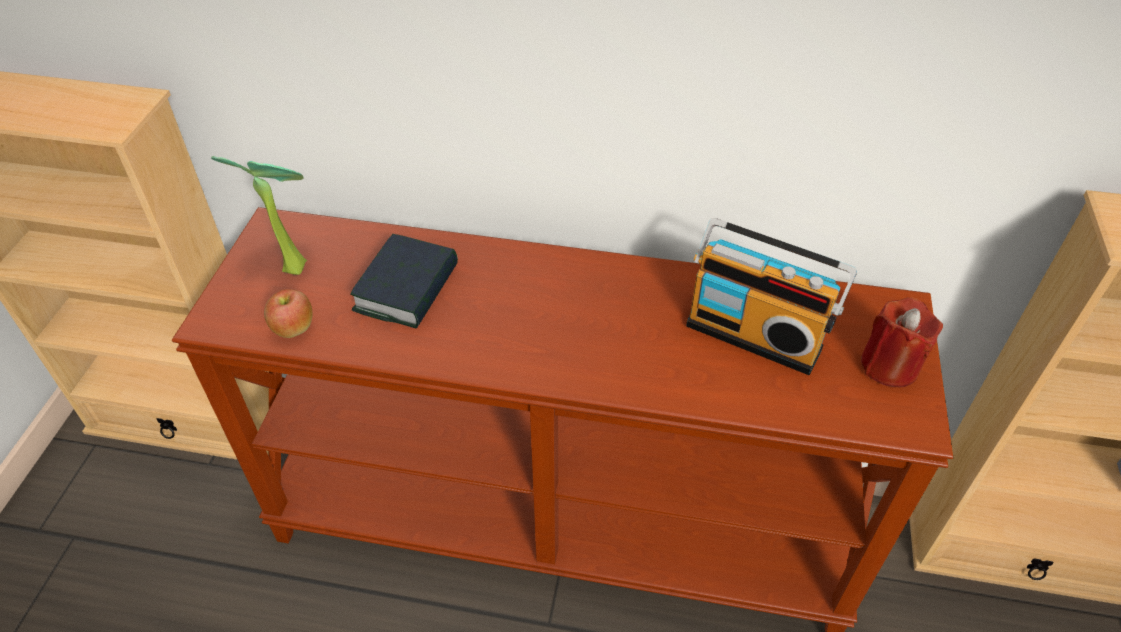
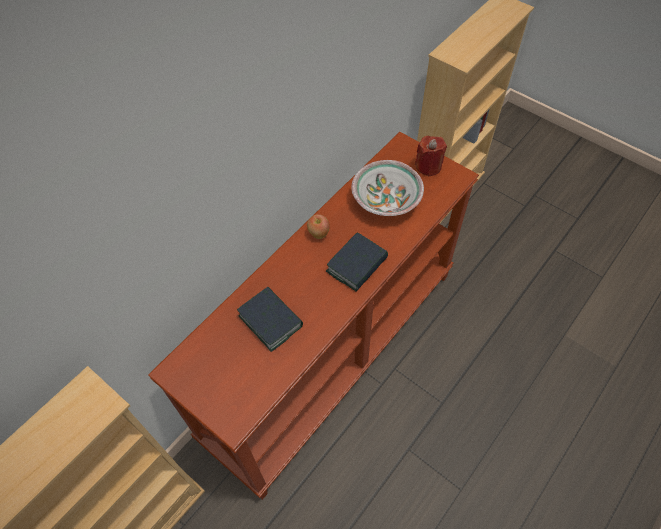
camera: 60 degrees left, 10 degrees up
potted plant [211,156,307,275] -> none
apple [264,289,312,338] -> apple moved to [307,214,330,239]
radio [686,218,857,375] -> bowl [352,160,424,216]
none -> book [326,232,388,292]

